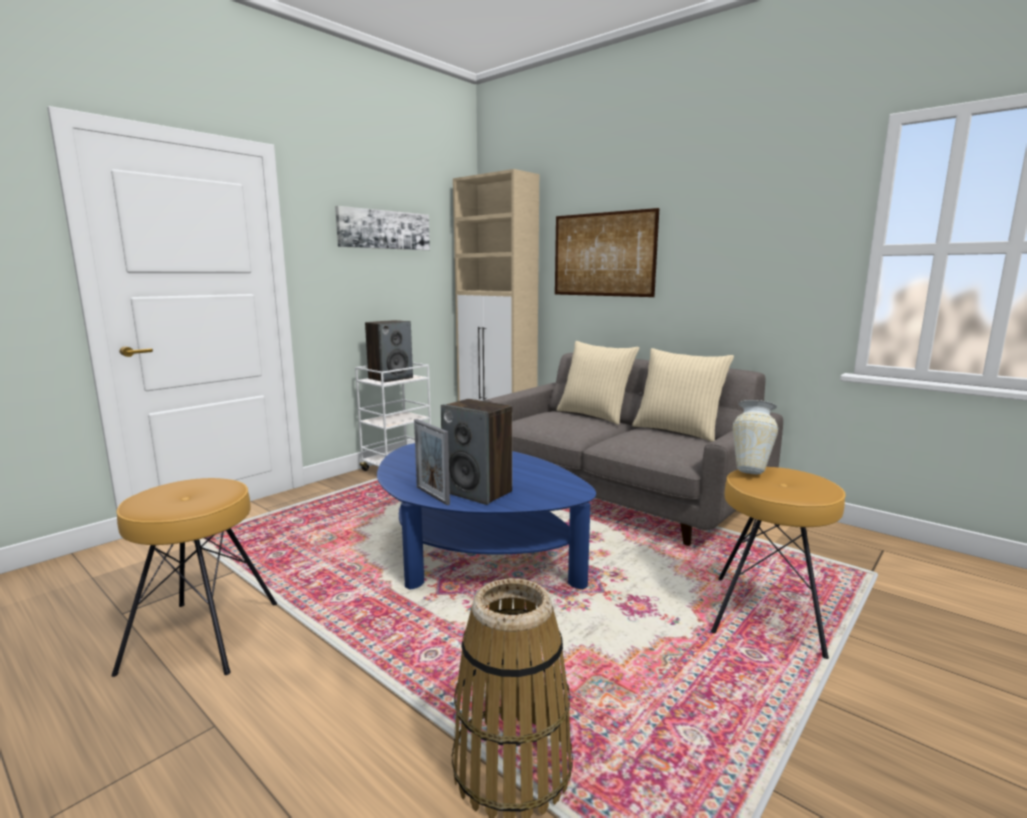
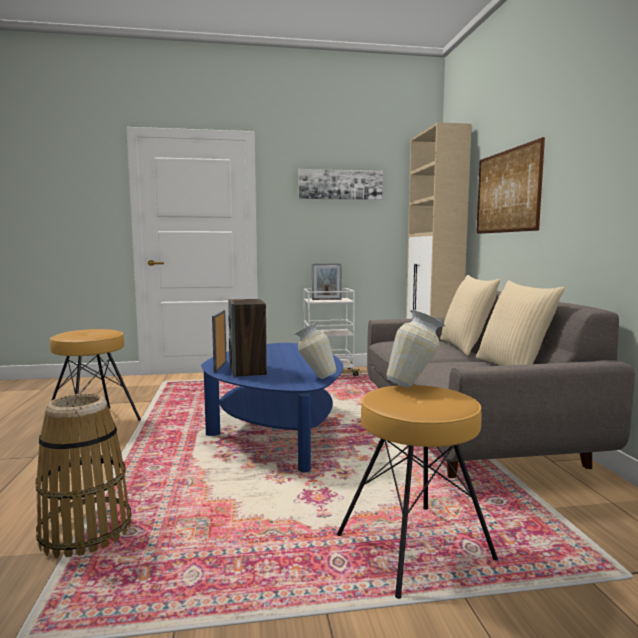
camera: 40 degrees right, 5 degrees down
speaker [365,320,413,382] -> picture frame [312,263,342,300]
none -> vase [293,322,336,379]

